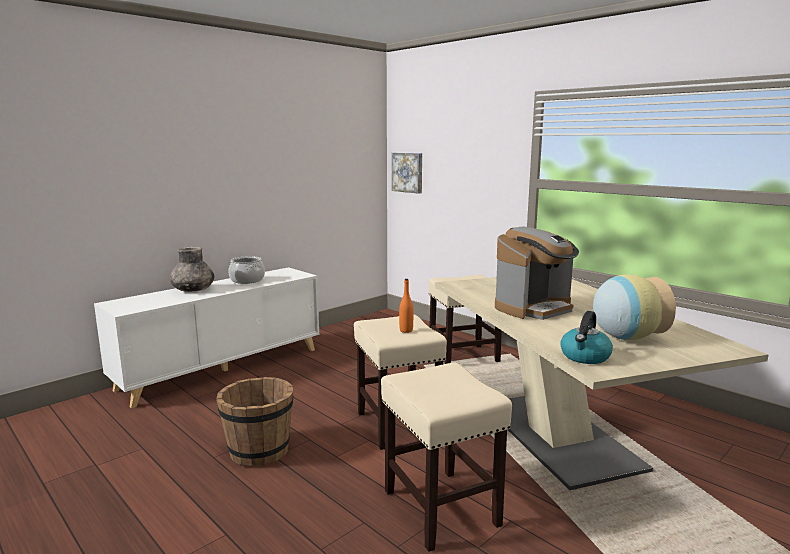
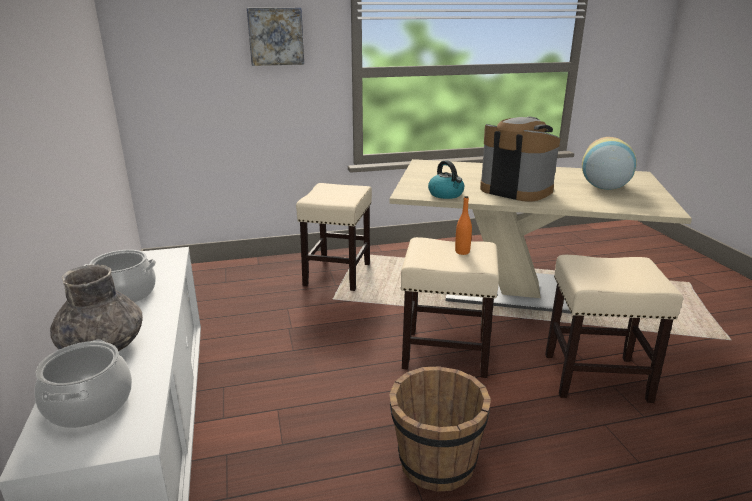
camera: 60 degrees left, 10 degrees up
picture [392,153,422,194] -> picture moved to [247,8,304,66]
coffee machine [495,227,579,320] -> coffee machine turned 45 degrees counterclockwise [480,117,560,201]
kettle [560,311,613,364] -> kettle moved to [428,160,464,199]
none -> cooking pot [34,340,132,428]

